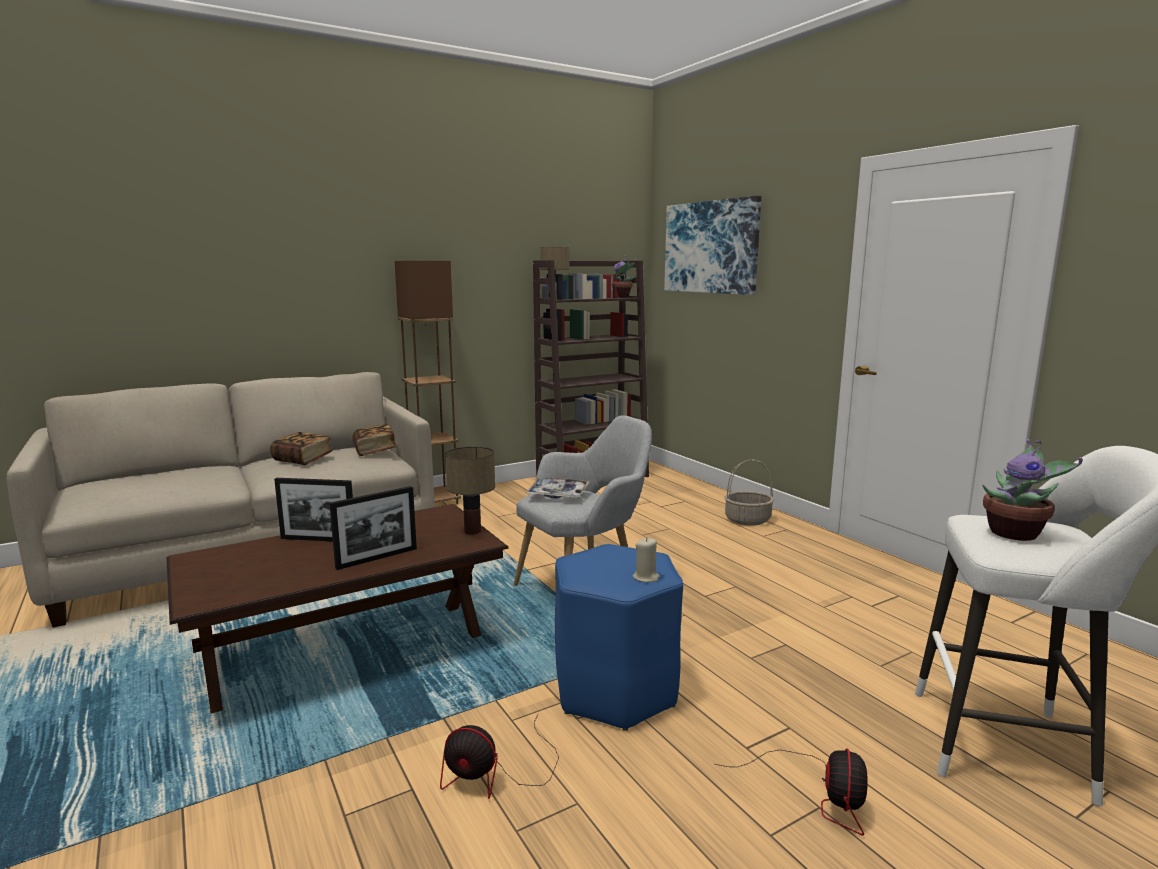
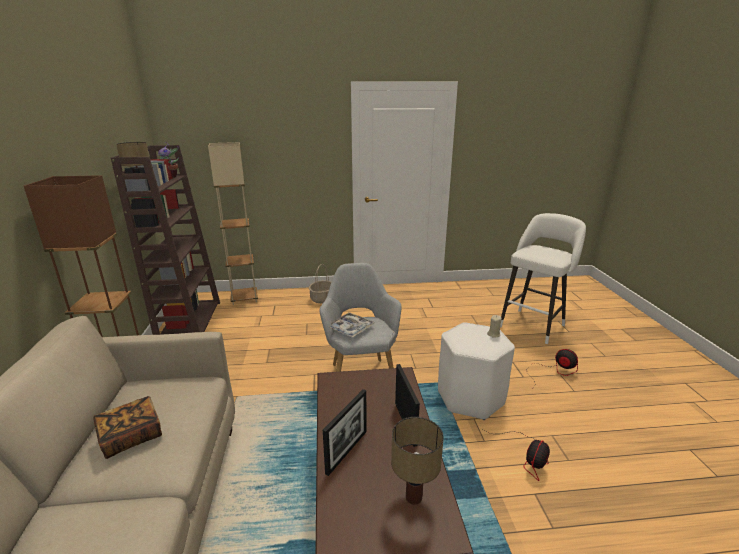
camera: 65 degrees left, 10 degrees up
book [353,424,396,456] -> none
table lamp [445,446,495,535] -> table lamp moved to [391,417,444,505]
blue stool [555,544,683,731] -> white stool [438,322,515,420]
picture [664,196,761,295] -> none
potted plant [982,439,1083,541] -> none
none -> beige floor lamp [208,142,258,305]

